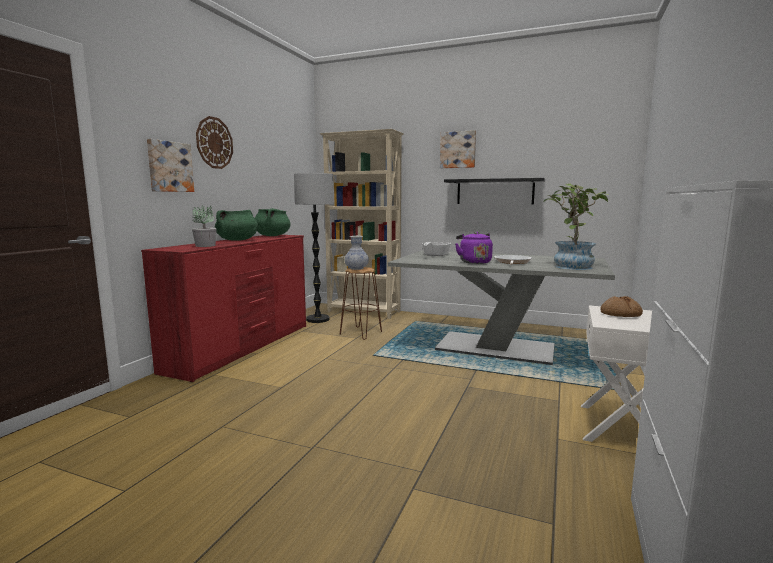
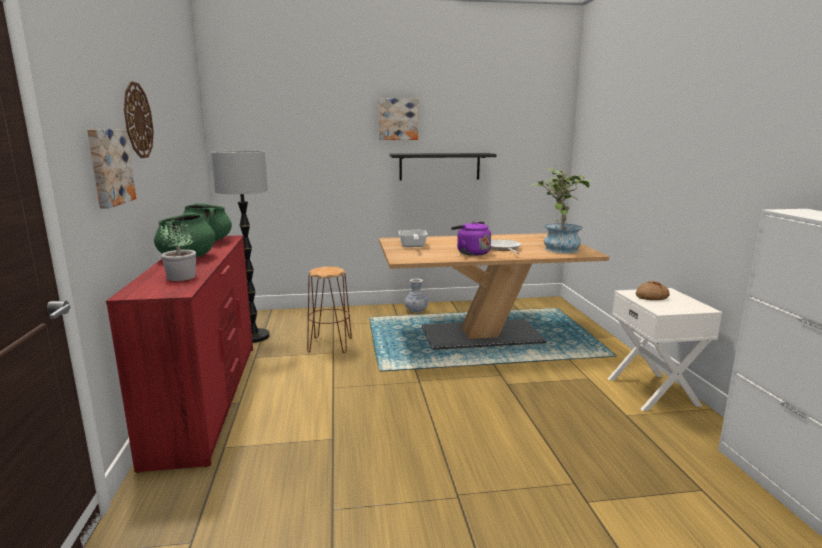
camera: 30 degrees left, 5 degrees up
beige bookcase [320,129,404,319] -> none
vase [345,236,369,270] -> vase moved to [404,279,428,313]
grey dining table [388,250,615,365] -> brown dining table [379,233,609,350]

